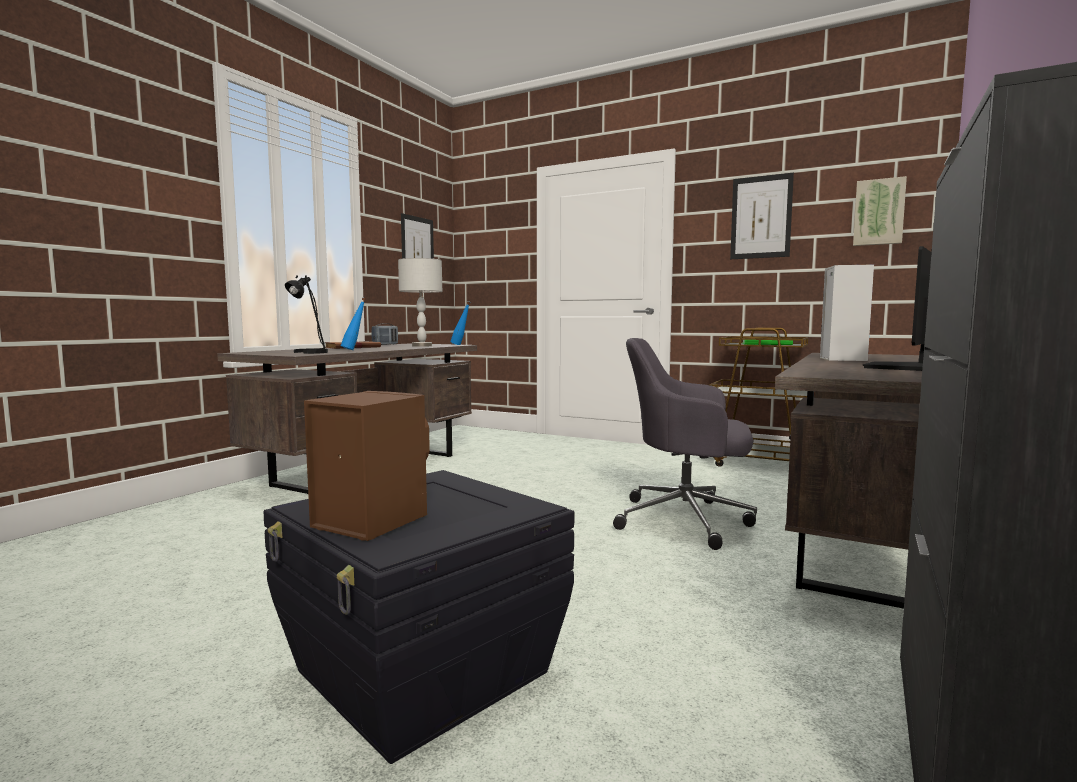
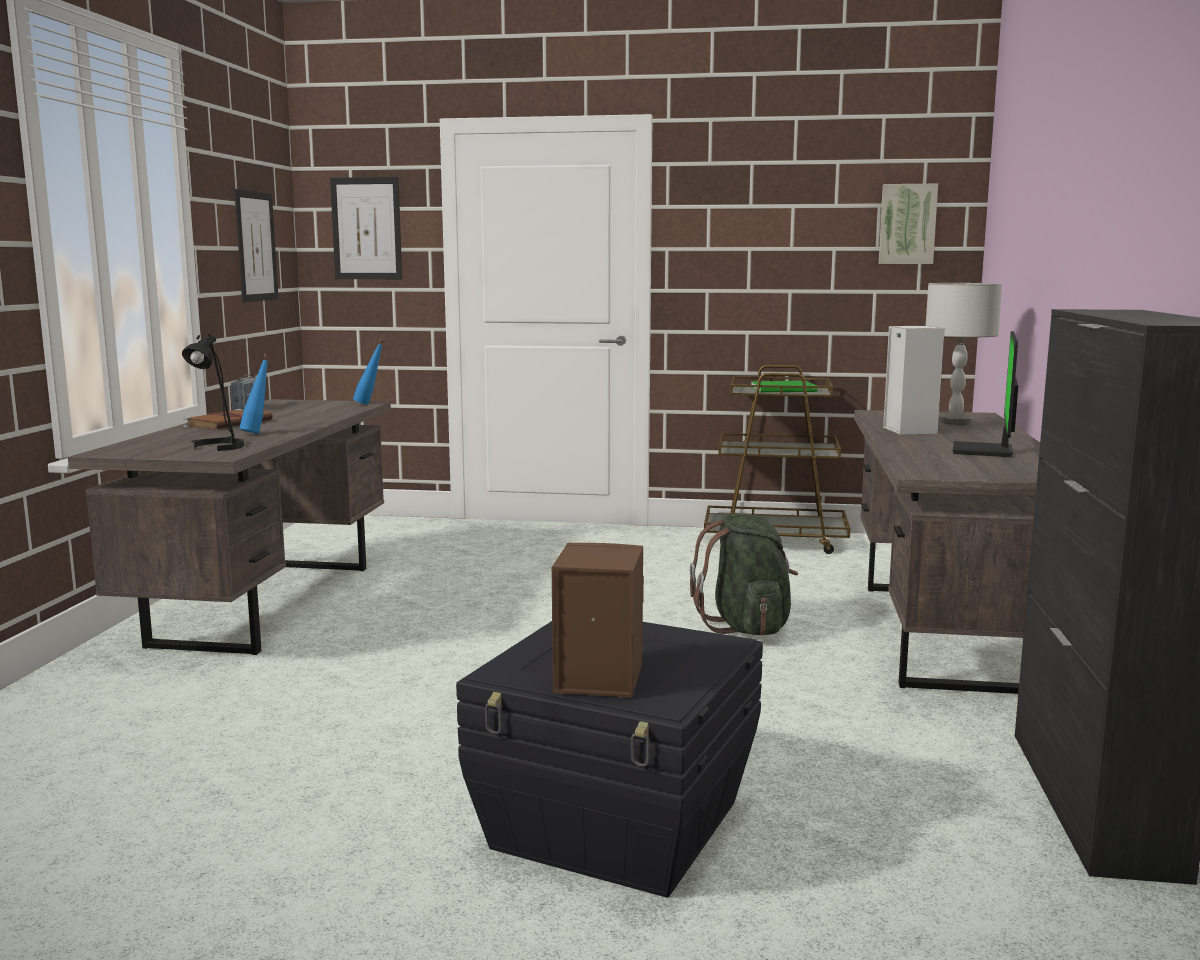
camera: 20 degrees left, 5 degrees up
grey table lamp [398,258,443,347] -> grey table lamp moved to [926,283,1002,425]
grey office chair [613,338,757,550] -> green backpack [690,513,798,636]
picture [730,173,794,259] -> picture moved to [330,177,402,279]

